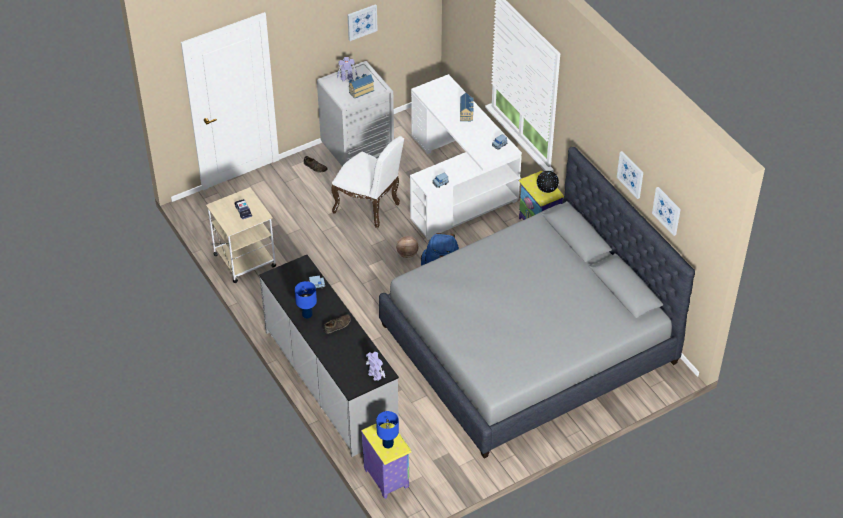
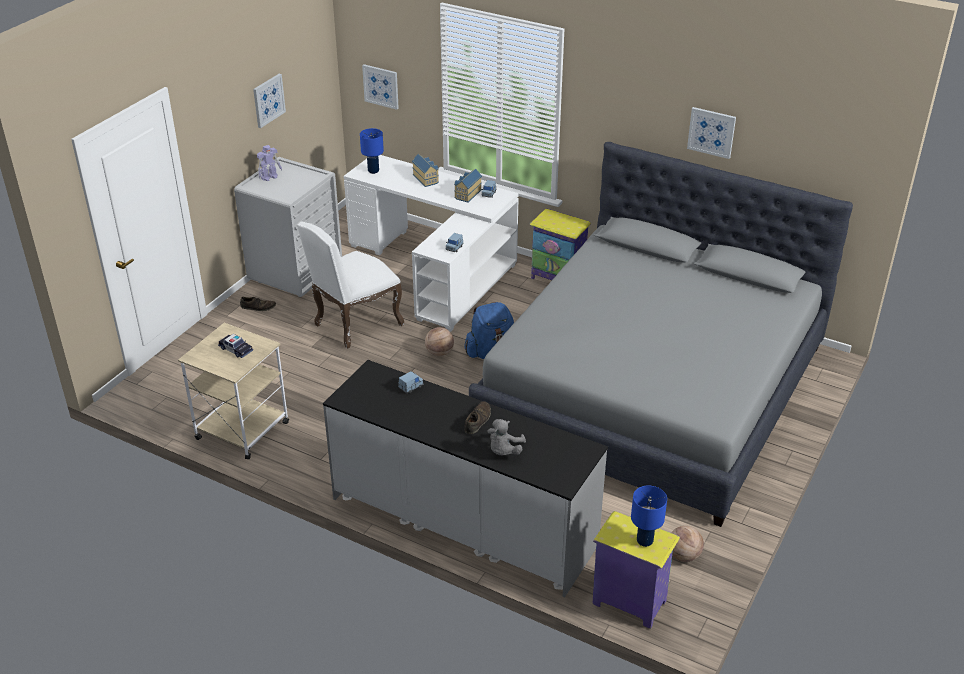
camera: 30 degrees left, 10 degrees down
blue table lamp [295,281,317,319] -> blue table lamp moved to [360,128,384,174]
white chair [332,136,404,228] -> white chair turned 135 degrees clockwise [297,221,404,348]
toy house [348,74,374,99] -> toy house moved to [454,168,482,203]
toy robot [366,352,385,381] -> none
globe [537,171,559,193] -> none
picture [652,187,681,236] -> picture moved to [362,64,399,110]
none -> grey plush toy [487,419,526,456]
none -> basketball [671,526,704,562]

